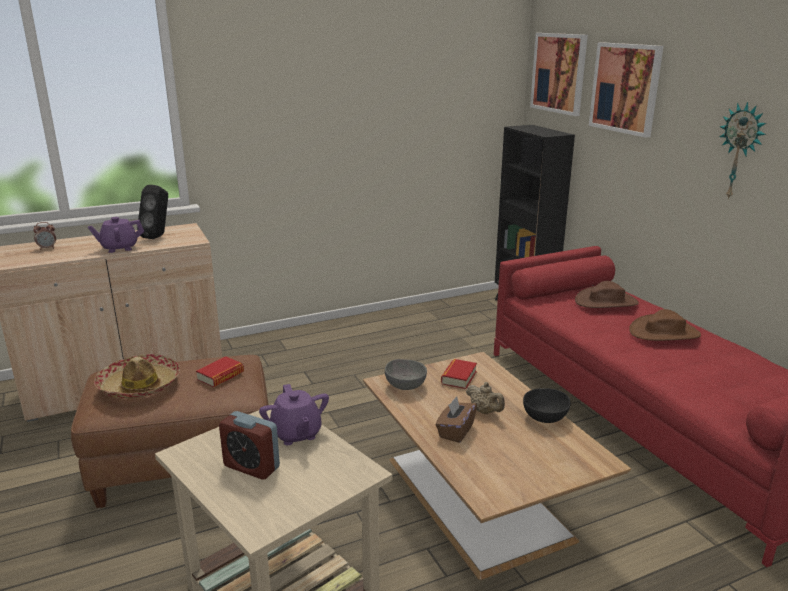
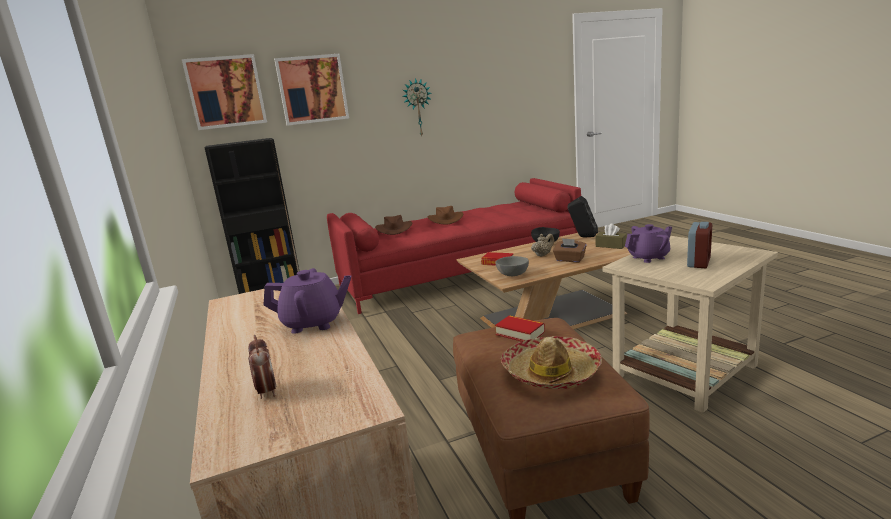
camera: 85 degrees left, 5 degrees down
purple teapot [88,217,144,253] -> purple teapot turned 75 degrees counterclockwise [263,268,351,334]
black speaker [137,185,168,239] -> black speaker moved to [568,196,598,238]
none -> brown tissue box [595,223,627,249]

